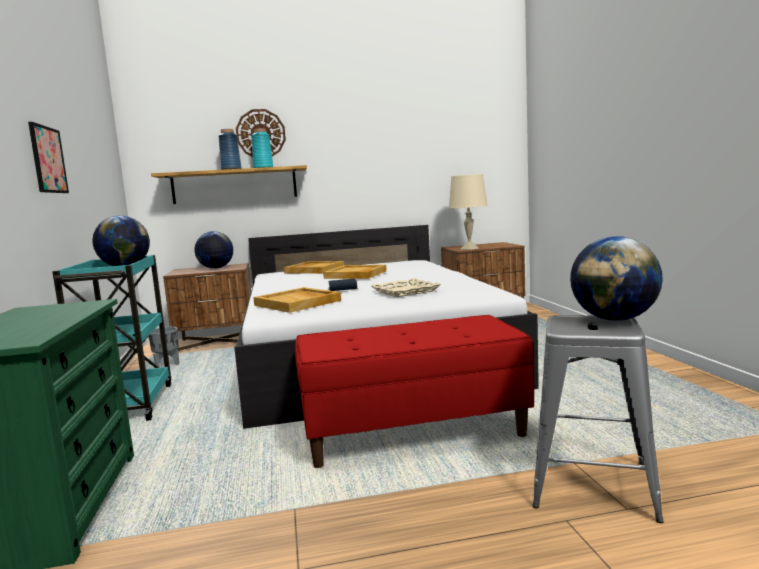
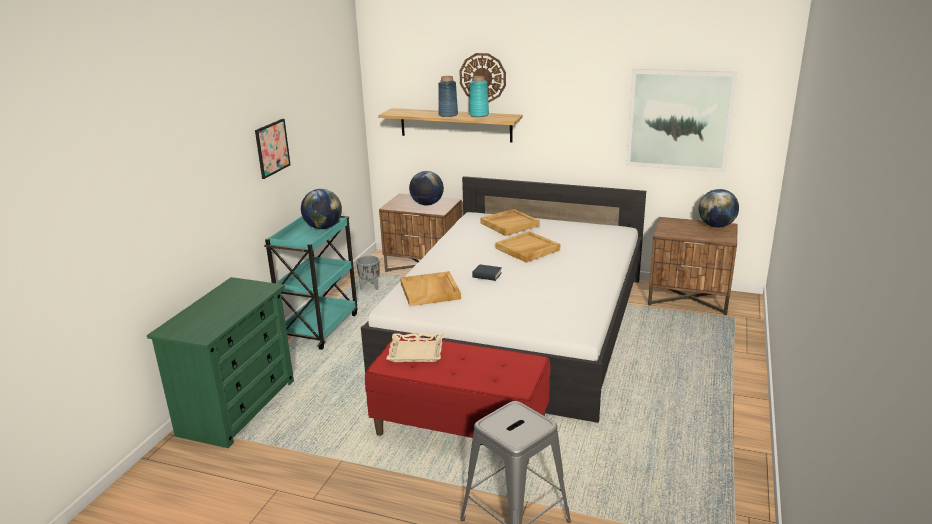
camera: 30 degrees right, 15 degrees up
beige tray [370,278,441,297] -> beige tray moved to [386,333,444,362]
beige table lamp [449,174,488,250] -> none
globe [570,236,663,321] -> globe moved to [699,189,739,227]
none -> picture [626,69,738,172]

